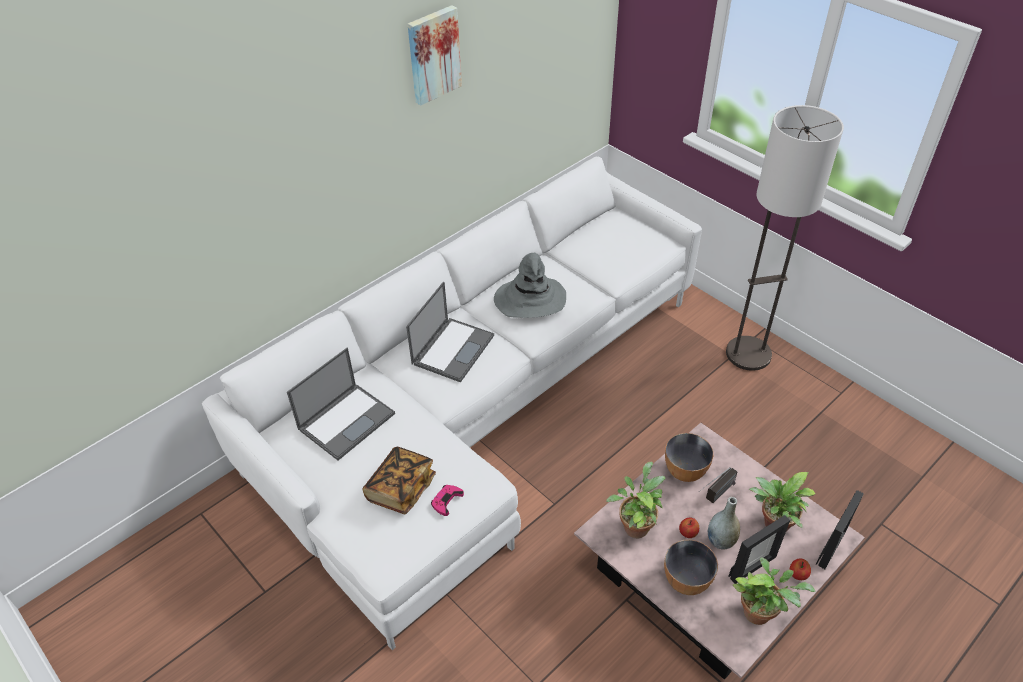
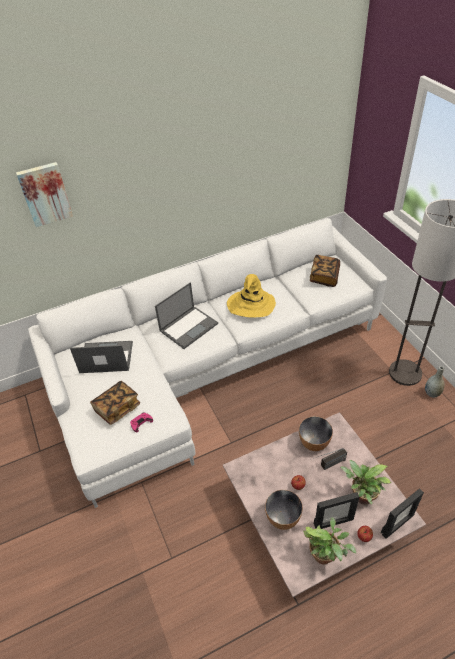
camera: 20 degrees right, 0 degrees up
laptop [287,348,395,461] -> laptop turned 150 degrees counterclockwise [70,341,133,373]
picture [407,5,462,105] -> picture moved to [16,162,73,227]
grey hat [494,253,566,318] -> yellow hat [227,274,276,317]
potted plant [606,462,665,538] -> none
grey vase [708,497,740,550] -> grey vase moved to [425,366,444,398]
none -> book [310,255,340,287]

